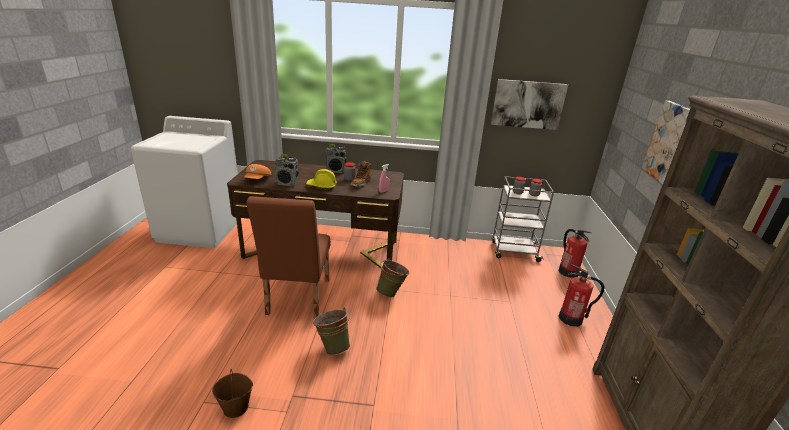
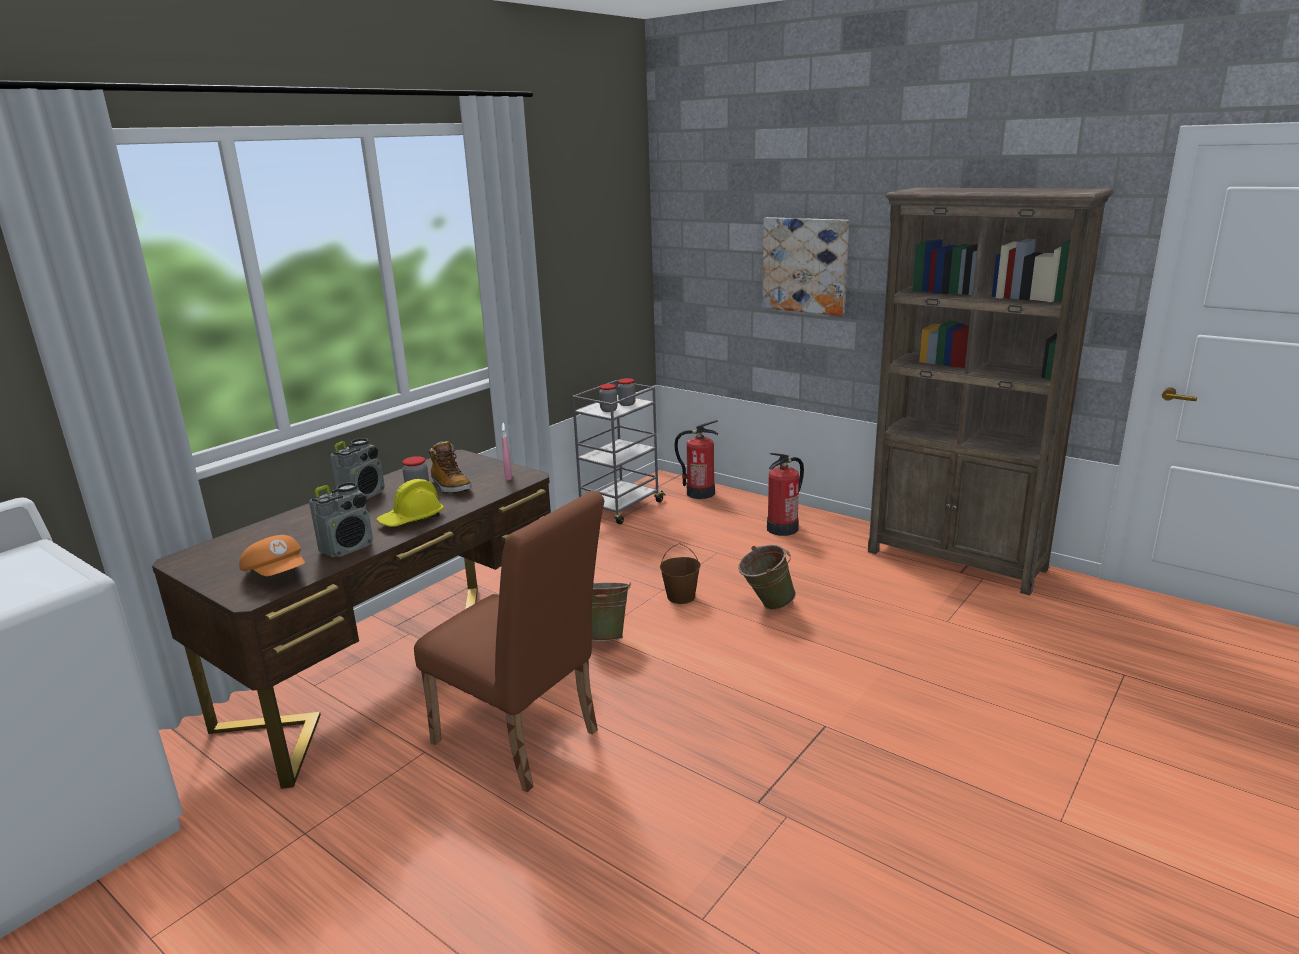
camera: 55 degrees left, 5 degrees down
brown bucket [212,369,253,418] -> brown bucket moved to [660,543,701,604]
green bucket [313,308,350,355] -> green bucket moved to [738,545,796,610]
picture [491,79,568,130] -> none

